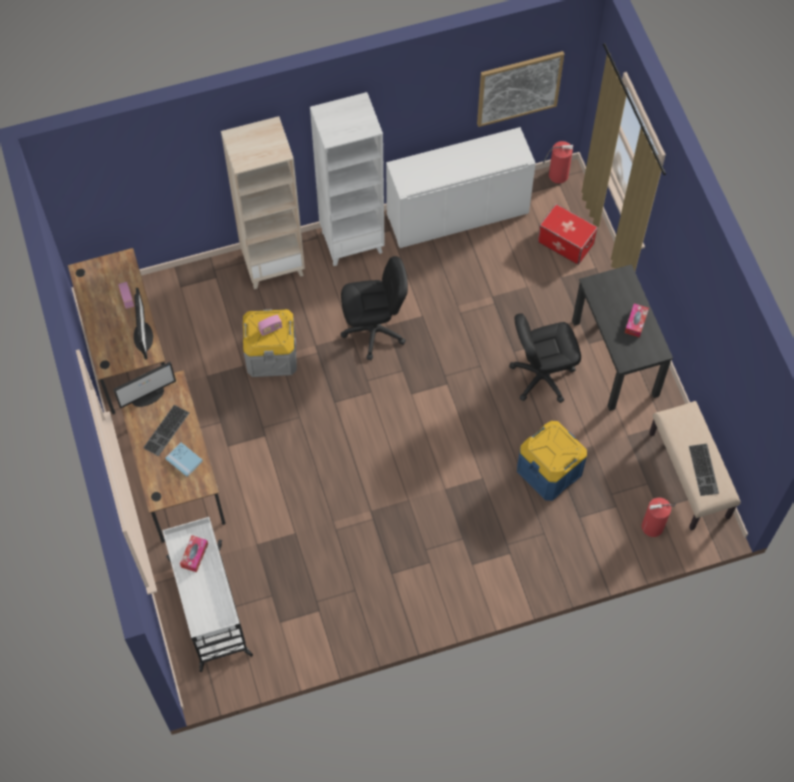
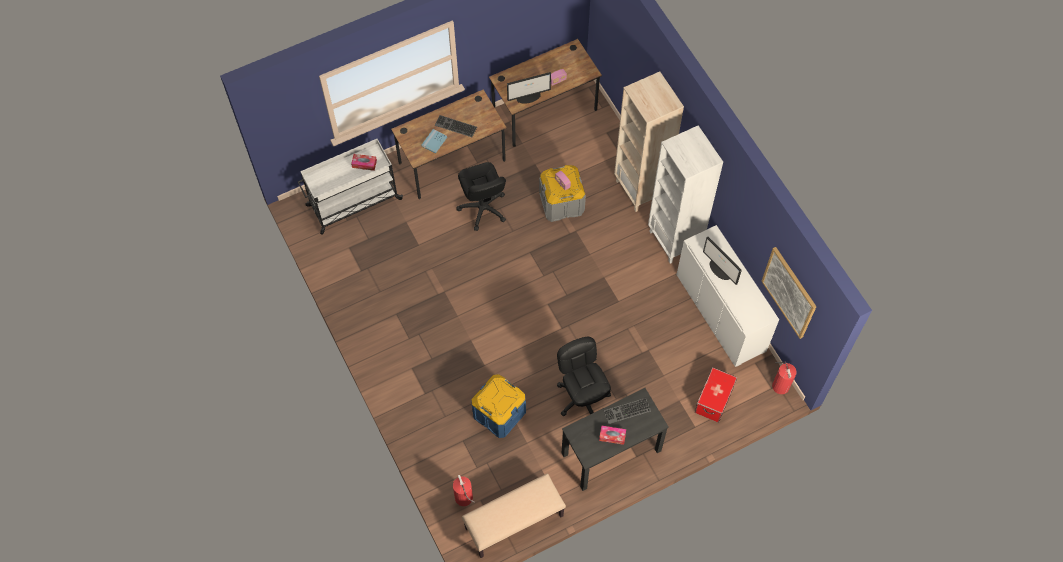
camera: 80 degrees right, 0 degrees up
monitor [113,362,176,408] -> monitor moved to [703,237,742,285]
black office chair [341,256,408,360] -> black office chair moved to [457,162,506,231]
keyboard [689,443,719,496] -> keyboard moved to [604,398,651,424]

